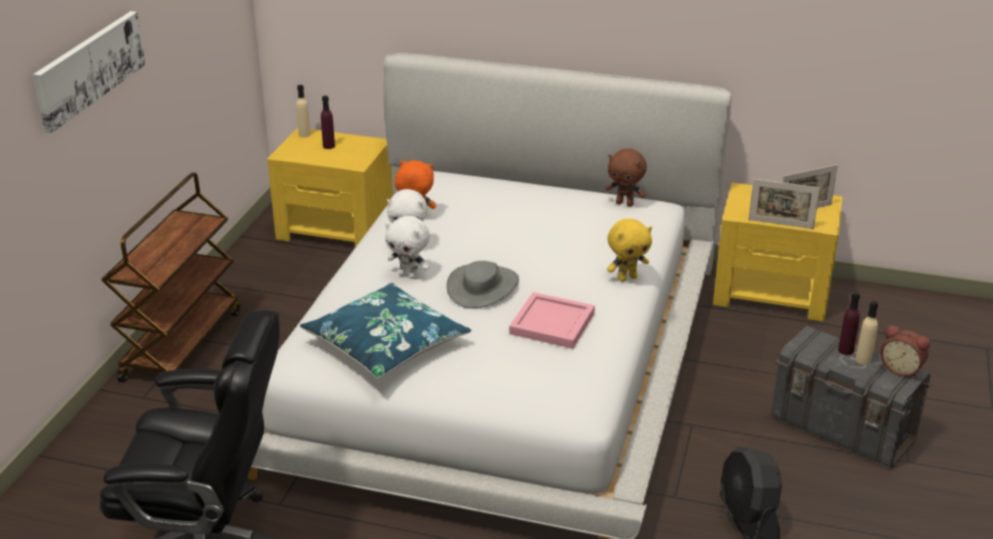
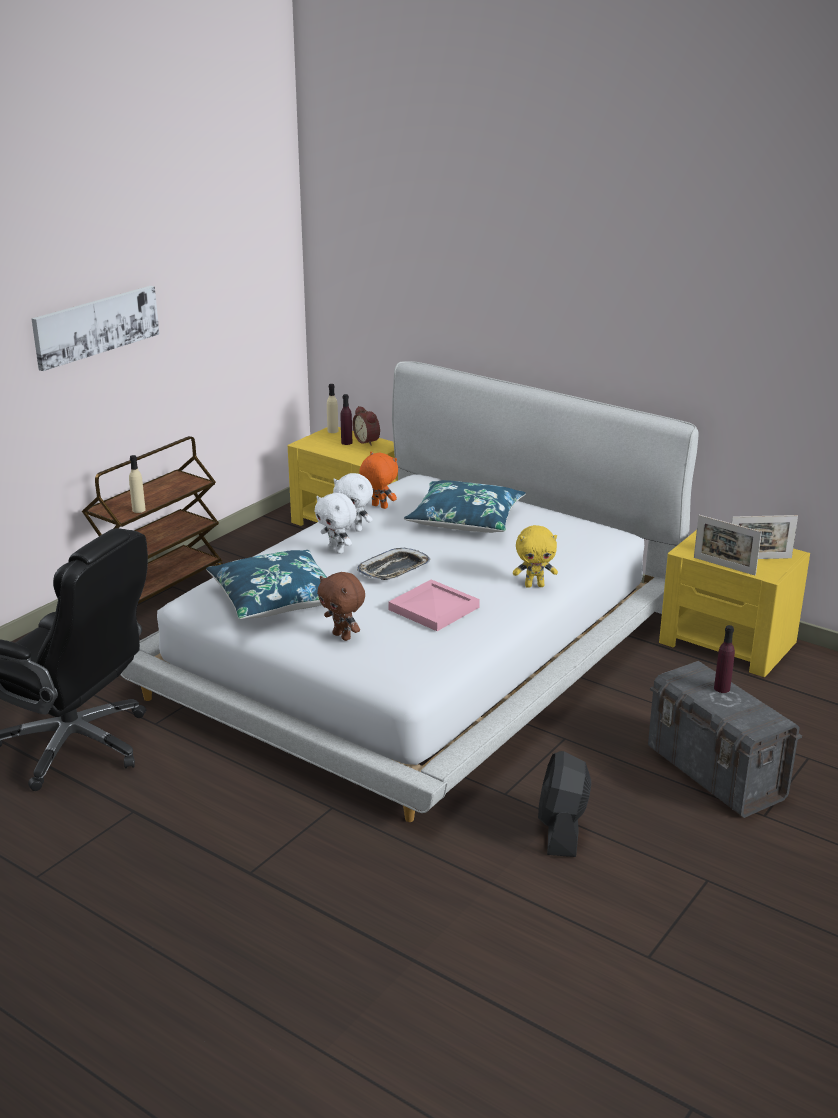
camera: 20 degrees right, 5 degrees down
grey hat [446,261,519,309] -> tray [357,548,430,580]
brown plush toy [606,149,647,207] -> brown plush toy moved to [317,572,365,641]
beige bottle [855,301,878,365] -> beige bottle moved to [129,455,146,513]
alarm clock [880,325,930,378] -> alarm clock moved to [352,406,380,446]
none -> blue pillow [404,480,526,533]

